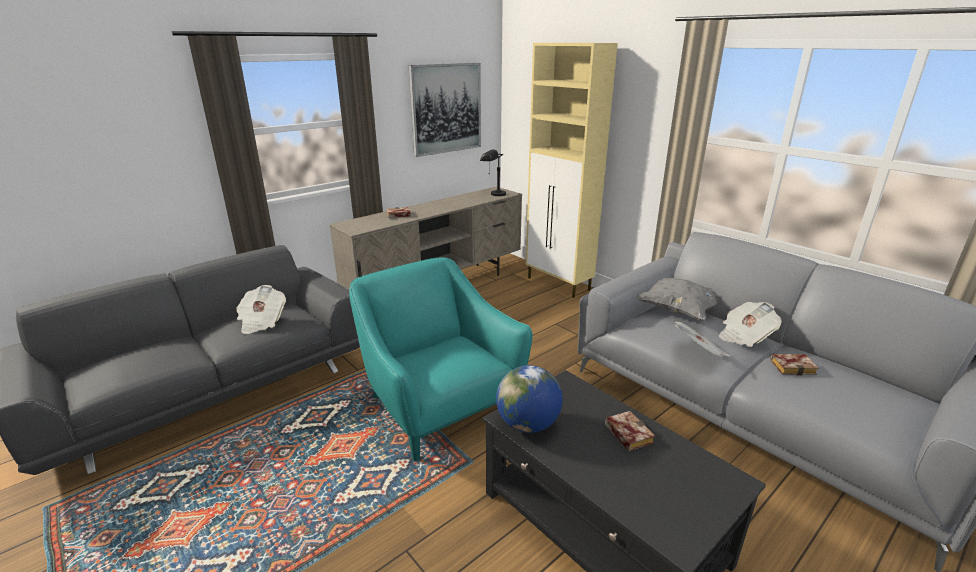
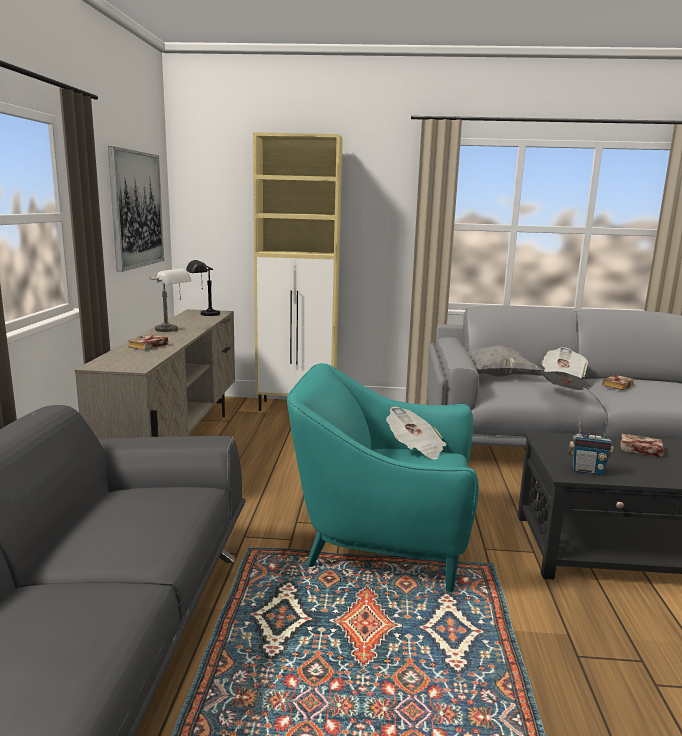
camera: 45 degrees left, 10 degrees down
newspaper [236,285,286,334] -> newspaper moved to [386,406,446,460]
globe [496,365,563,433] -> radio [569,417,614,475]
none -> grey table lamp [149,269,191,332]

